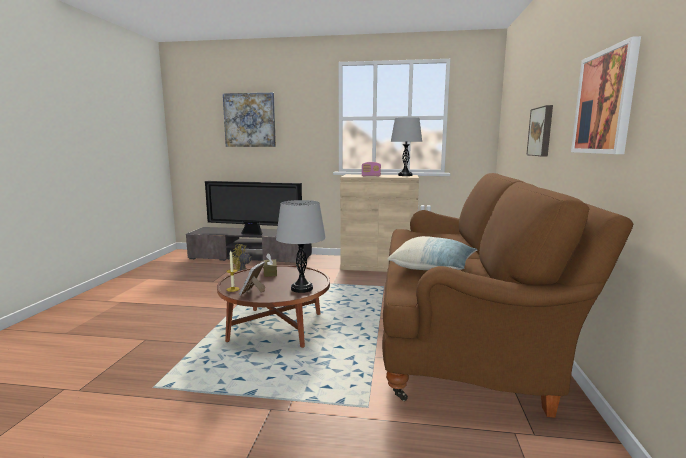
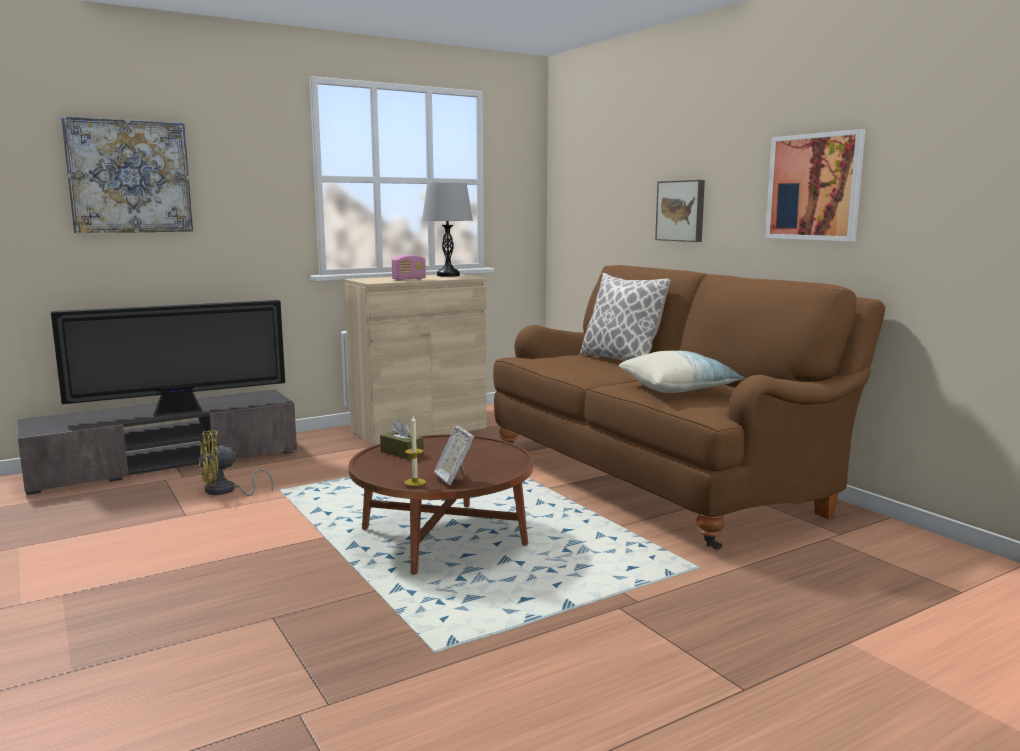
camera: 40 degrees left, 0 degrees up
grey table lamp [276,200,326,293] -> none
none -> pillow [580,273,671,361]

